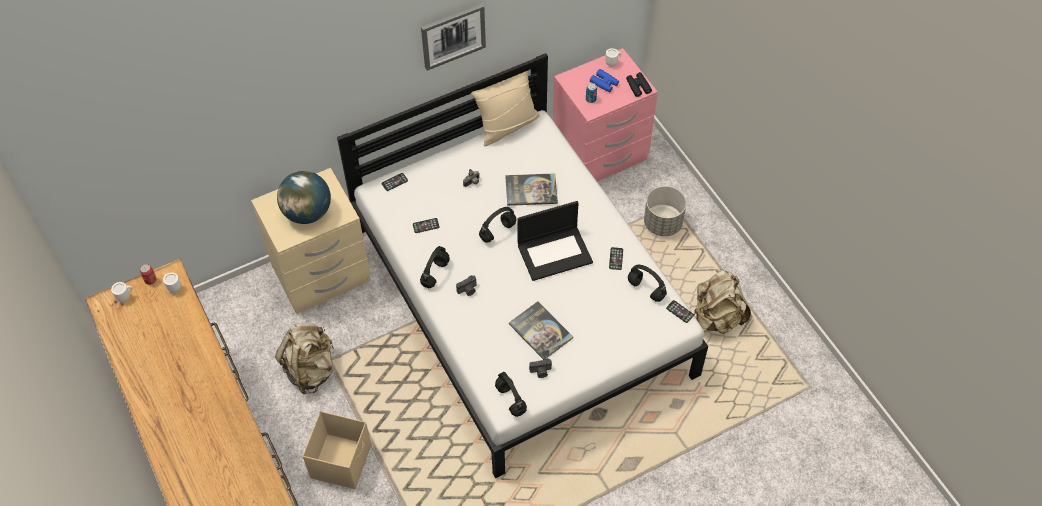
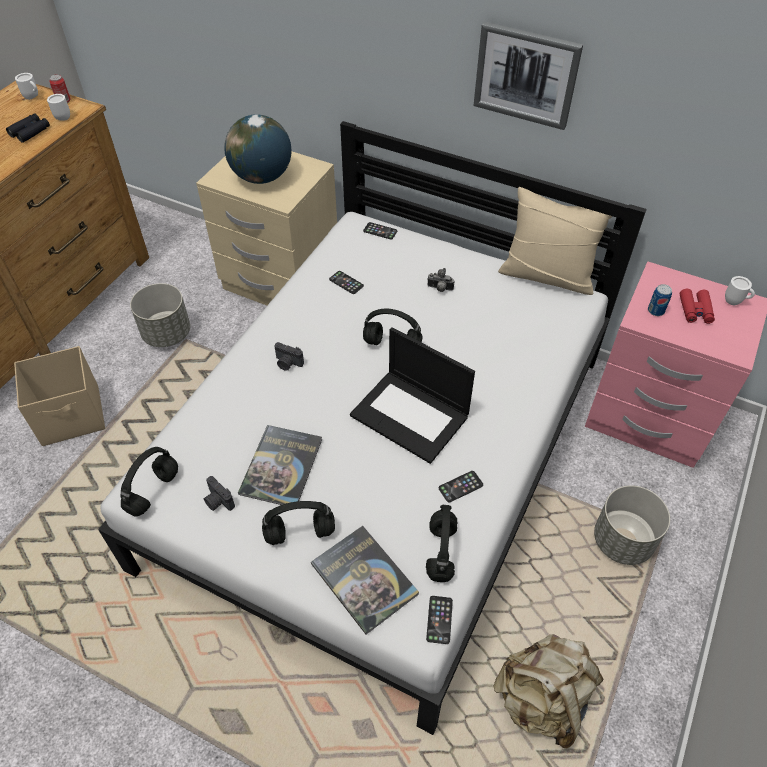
camera: 55 degrees right, 5 degrees down
beige backpack [275,323,334,394] -> grey planter [130,283,190,347]
black headphones [420,246,450,288] -> black headphones moved to [262,501,335,545]
book [505,173,558,206] -> book moved to [311,526,419,634]
blue binoculars [590,69,619,93] -> red binoculars [680,289,715,324]
black binoculars [626,72,652,97] -> black binoculars moved to [6,113,50,143]

